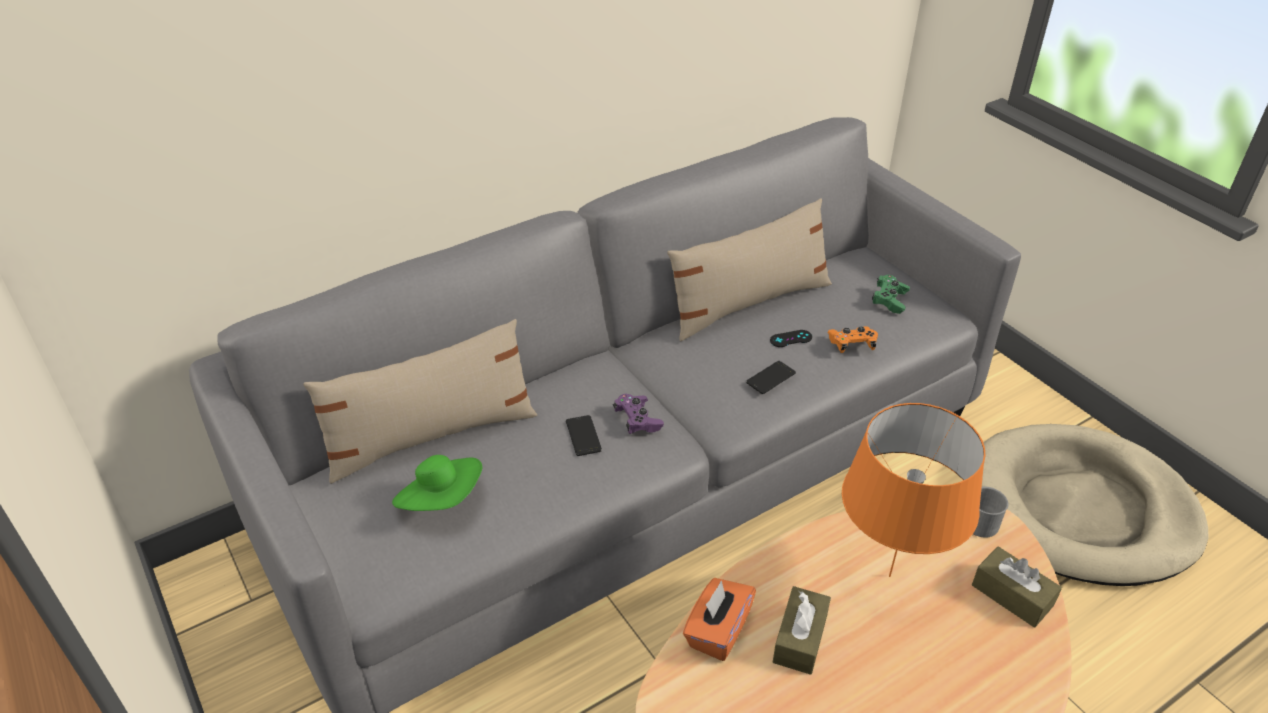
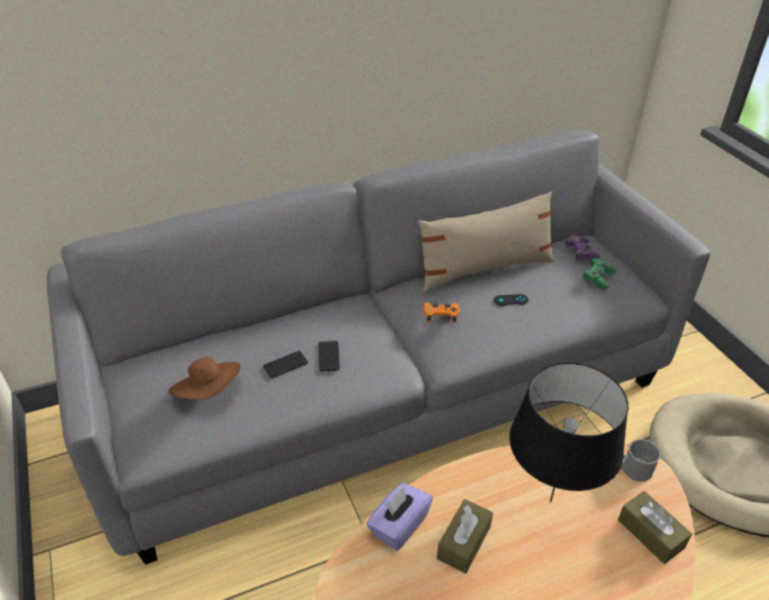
camera: 10 degrees right, 0 degrees up
beige pillow [303,319,538,484] -> none
green hat [392,455,482,511] -> brown hat [169,357,241,400]
purple game controller [613,394,664,434] -> purple game controller moved to [566,235,601,261]
orange tissue box [683,578,756,661] -> purple tissue box [367,483,433,551]
phone [746,361,796,394] -> phone moved to [263,351,308,378]
orange game controller [827,326,878,353] -> orange game controller moved to [423,302,460,323]
orange table lamp [842,403,985,577] -> black table lamp [509,362,628,503]

